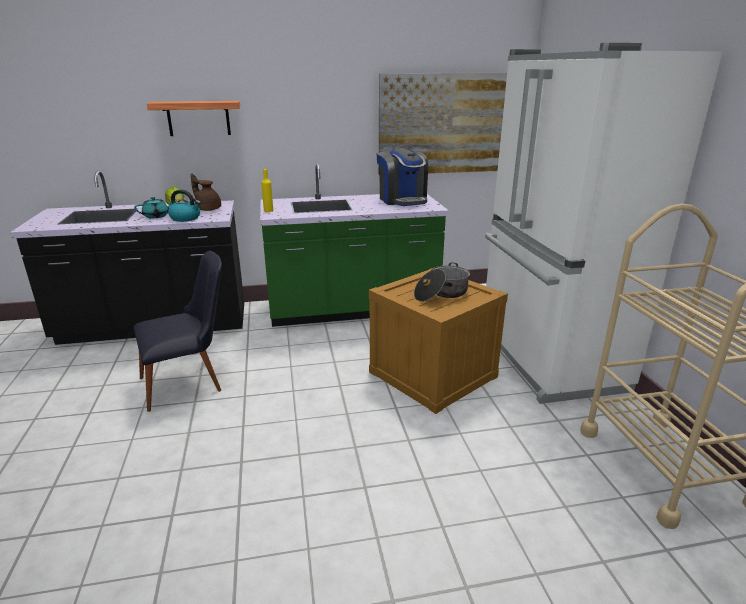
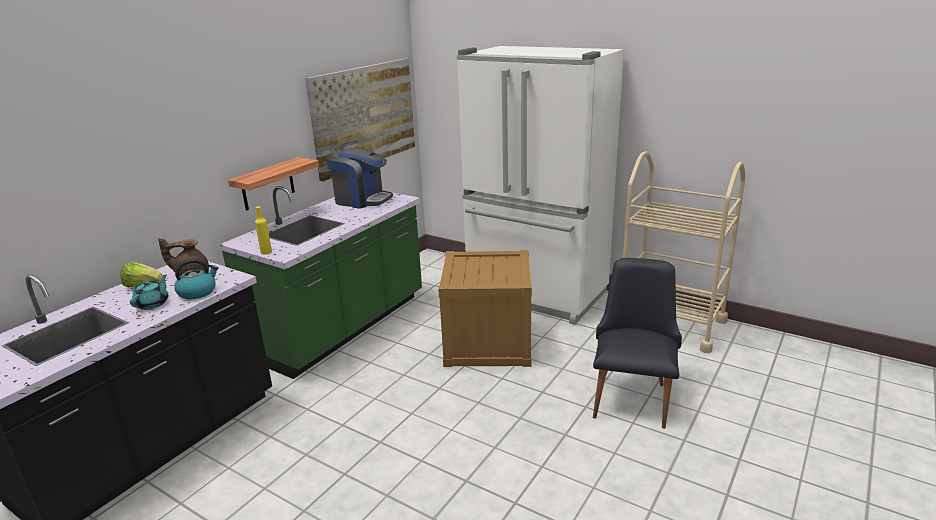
camera: 45 degrees left, 0 degrees up
black chair [134,251,222,412] -> black chair moved to [593,258,682,429]
shelf [147,101,240,136] -> shelf moved to [228,157,319,211]
cooking pot [414,262,470,302] -> none

